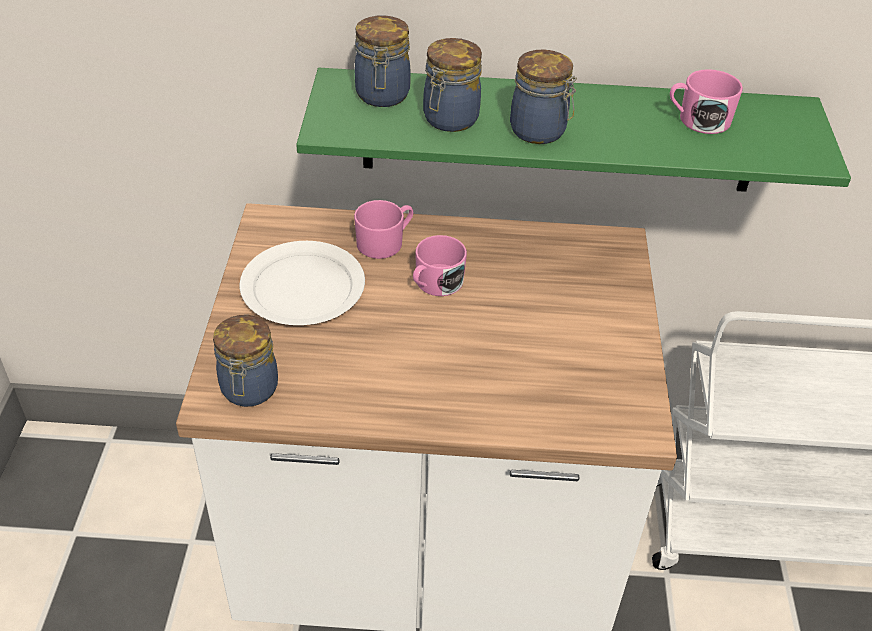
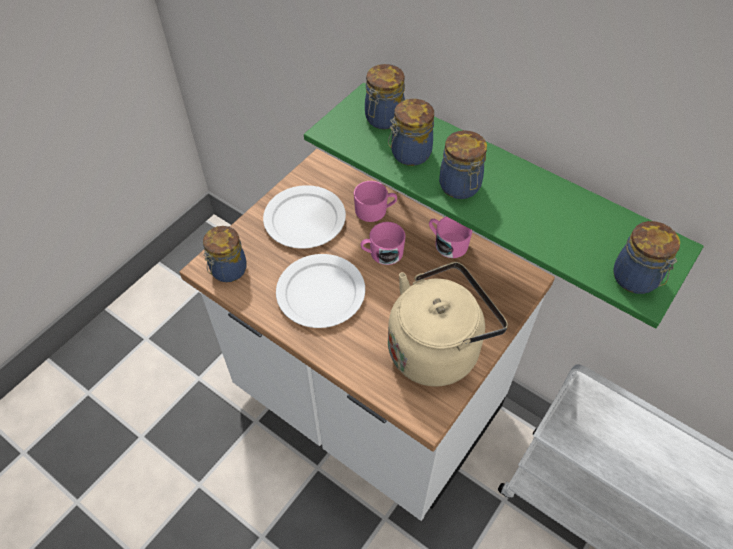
camera: 35 degrees right, 10 degrees up
pink mug [670,69,743,134] -> pink mug moved to [429,216,472,258]
none -> white plate [276,254,365,328]
none -> beige kettle [388,262,508,387]
none -> jar [613,221,680,294]

